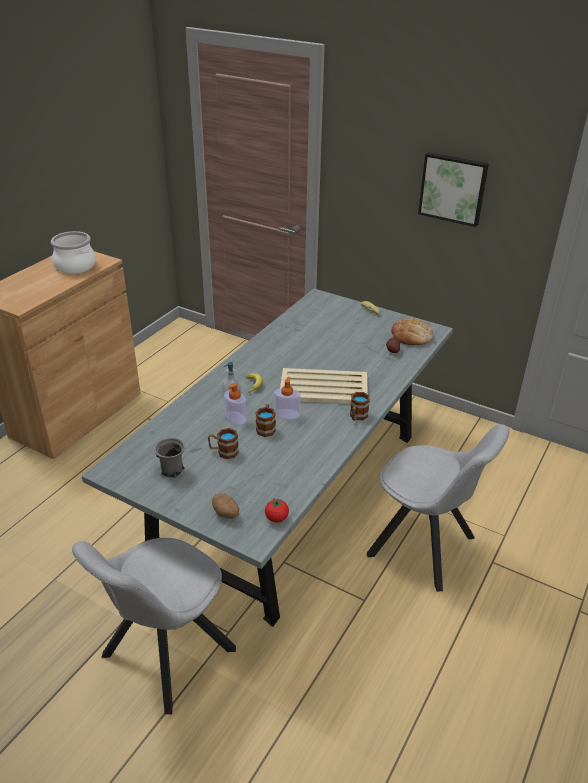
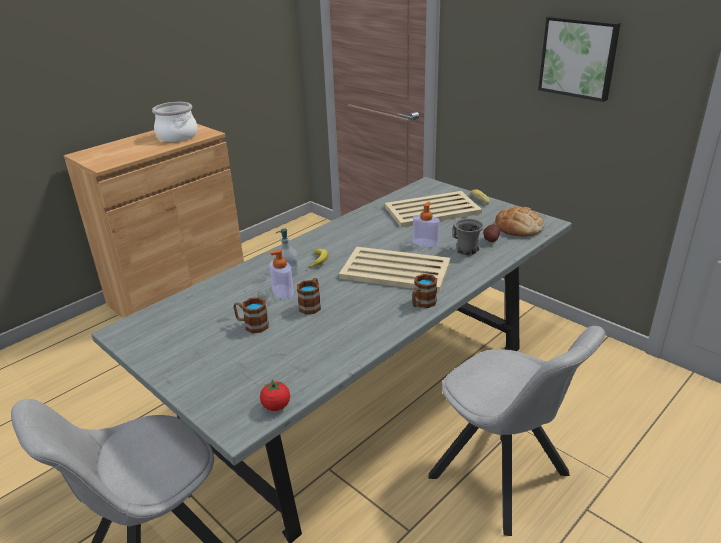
camera: 15 degrees right, 5 degrees down
grey mug [154,437,185,478] -> grey mug moved to [453,218,484,256]
potato [212,493,239,519] -> none
soap dispenser [274,377,301,419] -> soap dispenser moved to [413,202,440,247]
none -> beige tray [385,191,482,227]

